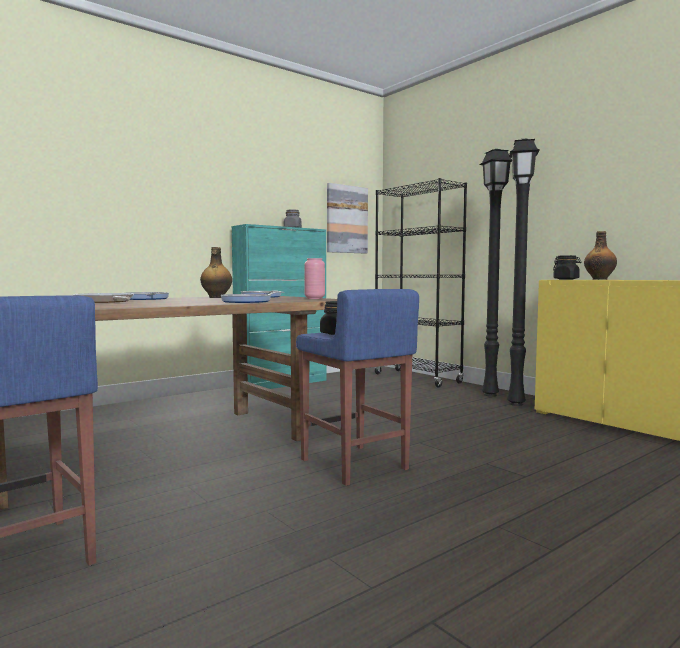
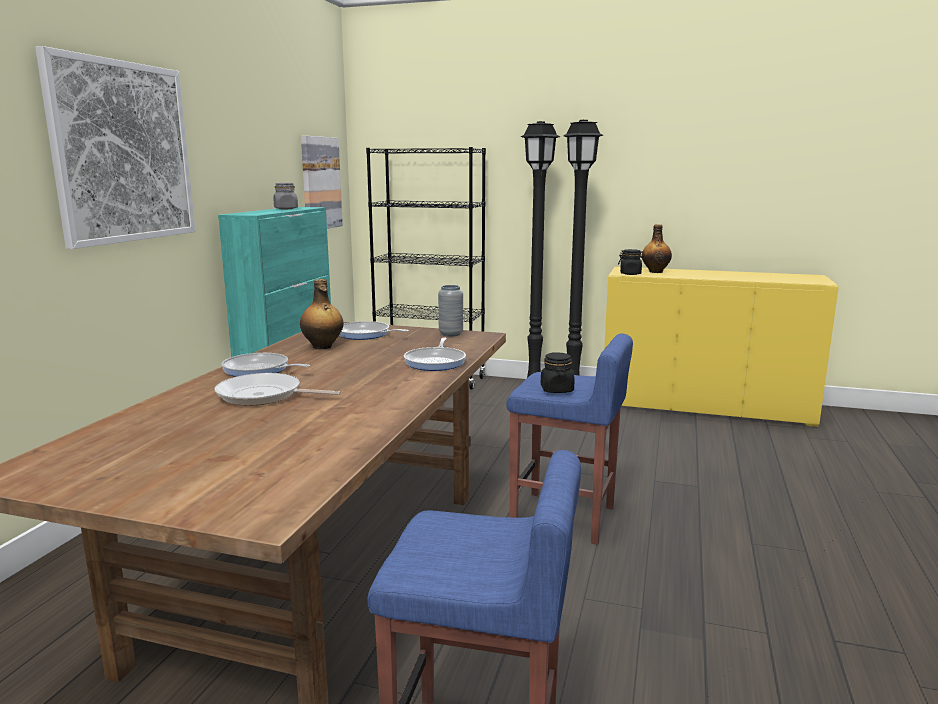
camera: 35 degrees left, 10 degrees up
pink vase [304,258,325,299] -> grey vase [438,285,463,337]
none -> picture [35,46,195,249]

